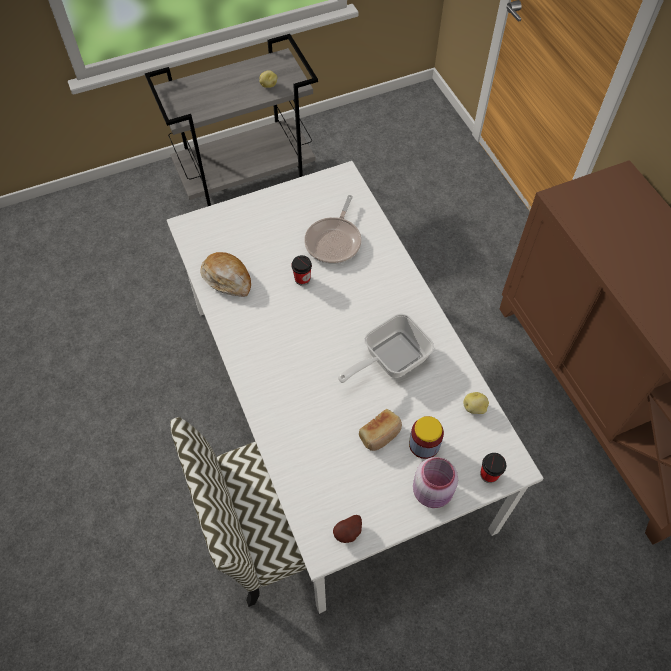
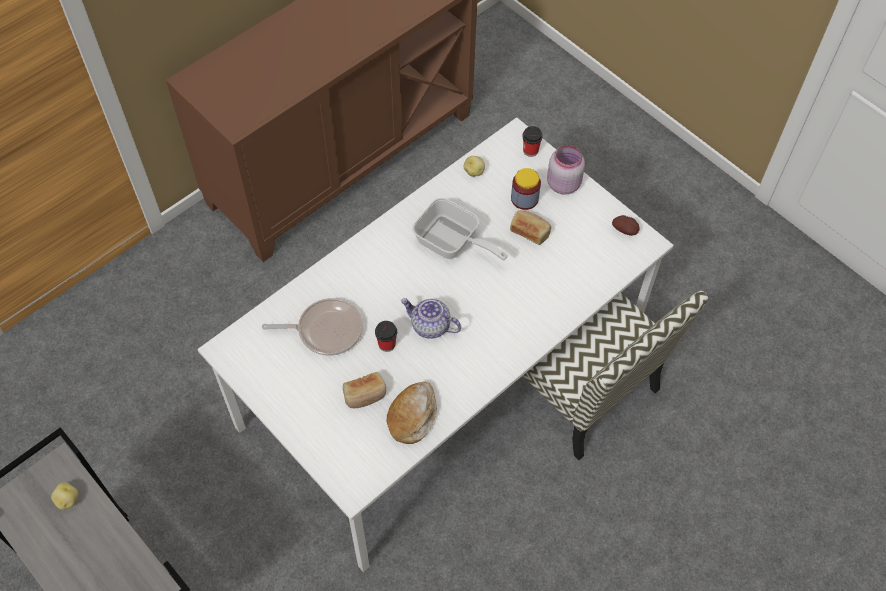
camera: 110 degrees left, 0 degrees up
none -> bread [343,372,386,408]
none -> teapot [401,298,461,339]

